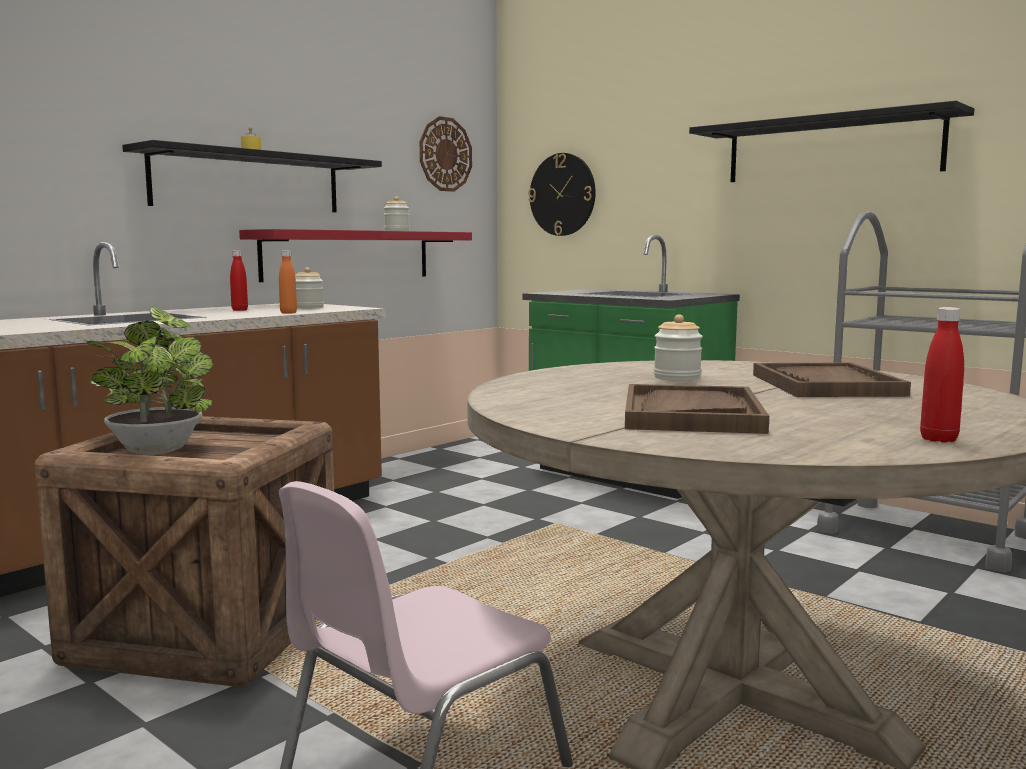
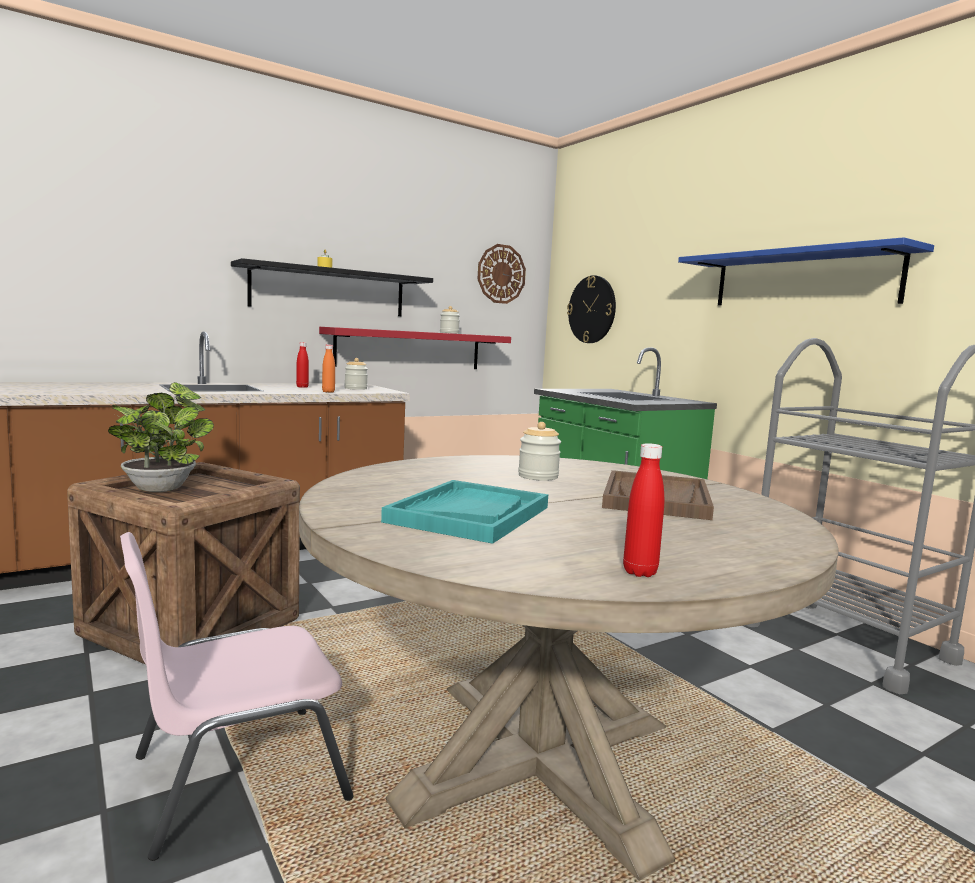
camera: 15 degrees right, 0 degrees up
brown tray [625,384,769,434] -> turquoise tray [381,480,548,544]
black shelf [689,100,974,182] -> blue shelf [678,237,934,306]

